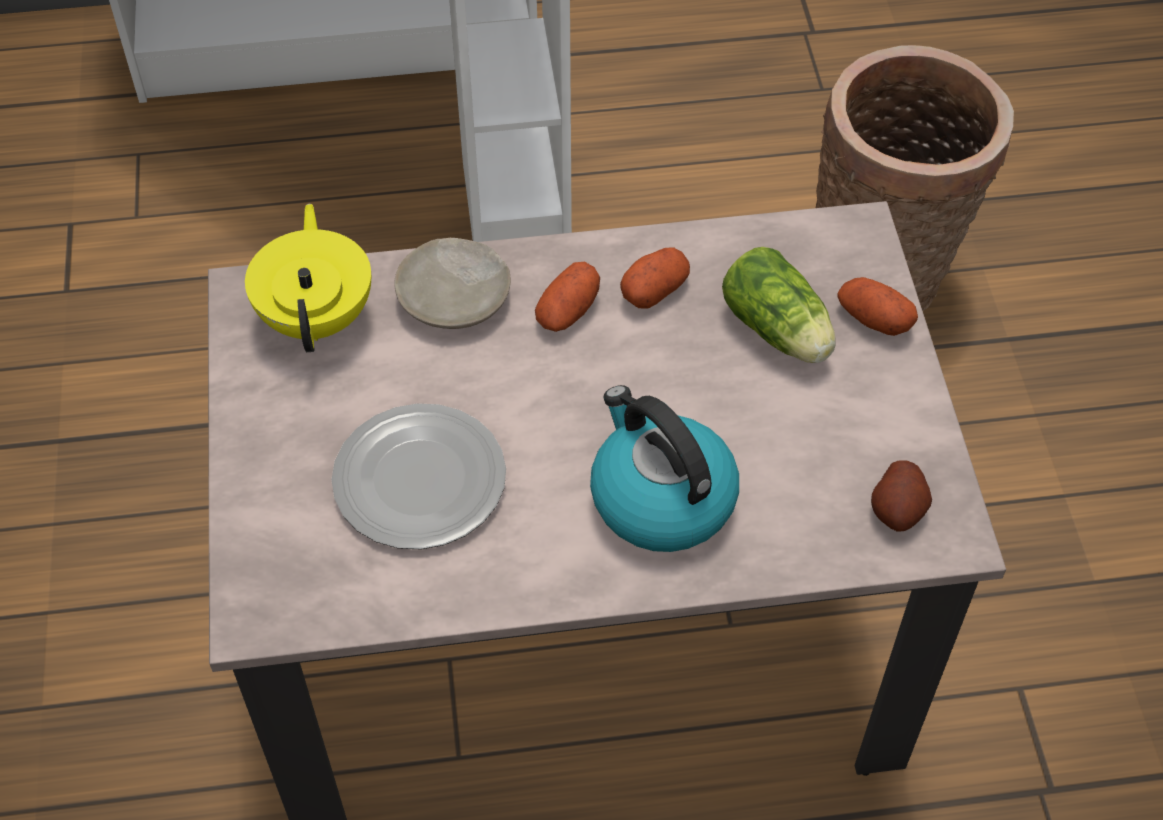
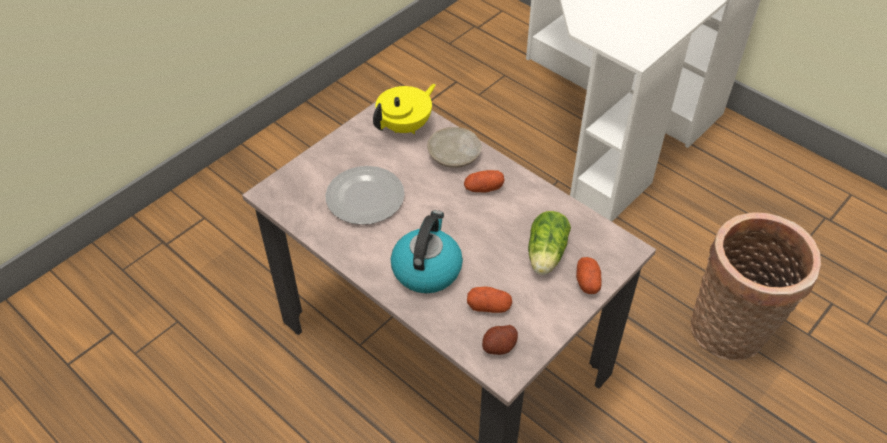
camera: 50 degrees right, 5 degrees down
potato [620,247,690,309] -> potato moved to [467,286,512,313]

